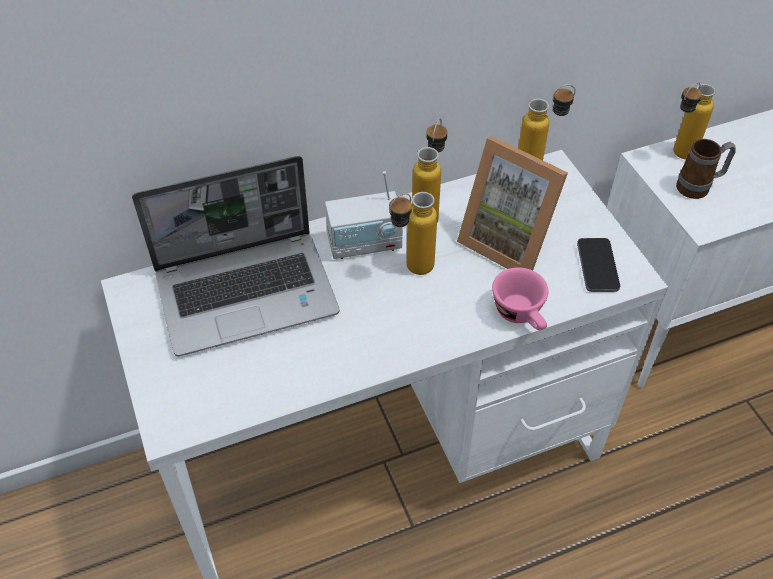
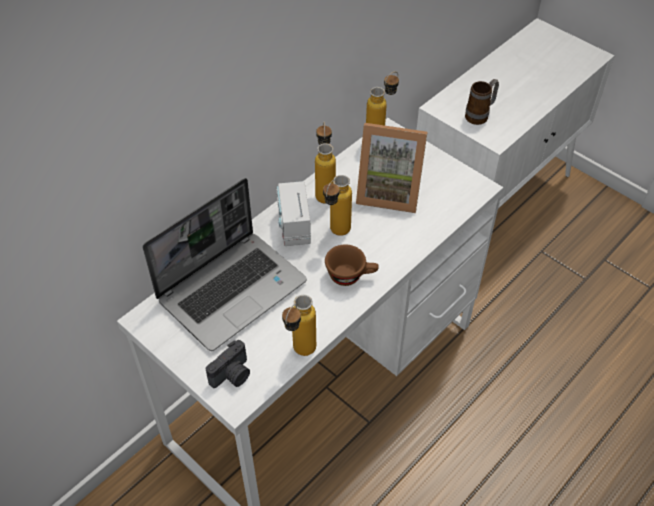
camera: 25 degrees left, 0 degrees up
radio [325,171,403,259] -> radio turned 120 degrees clockwise [276,181,311,246]
pink cup [492,267,549,330] -> none
phone [577,238,620,292] -> none
bottle [673,82,716,159] -> bottle moved to [282,295,316,356]
none -> camera [206,340,250,388]
none -> brown cup [325,244,379,286]

